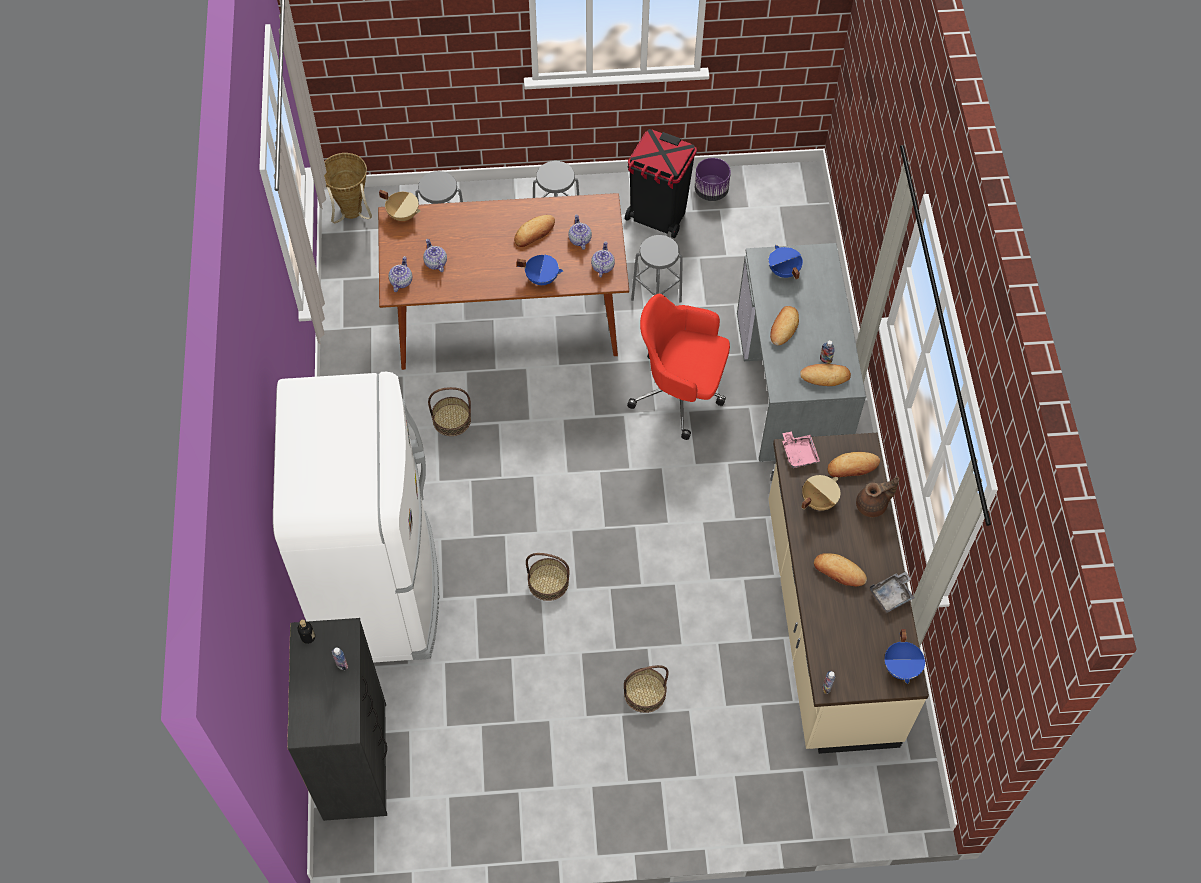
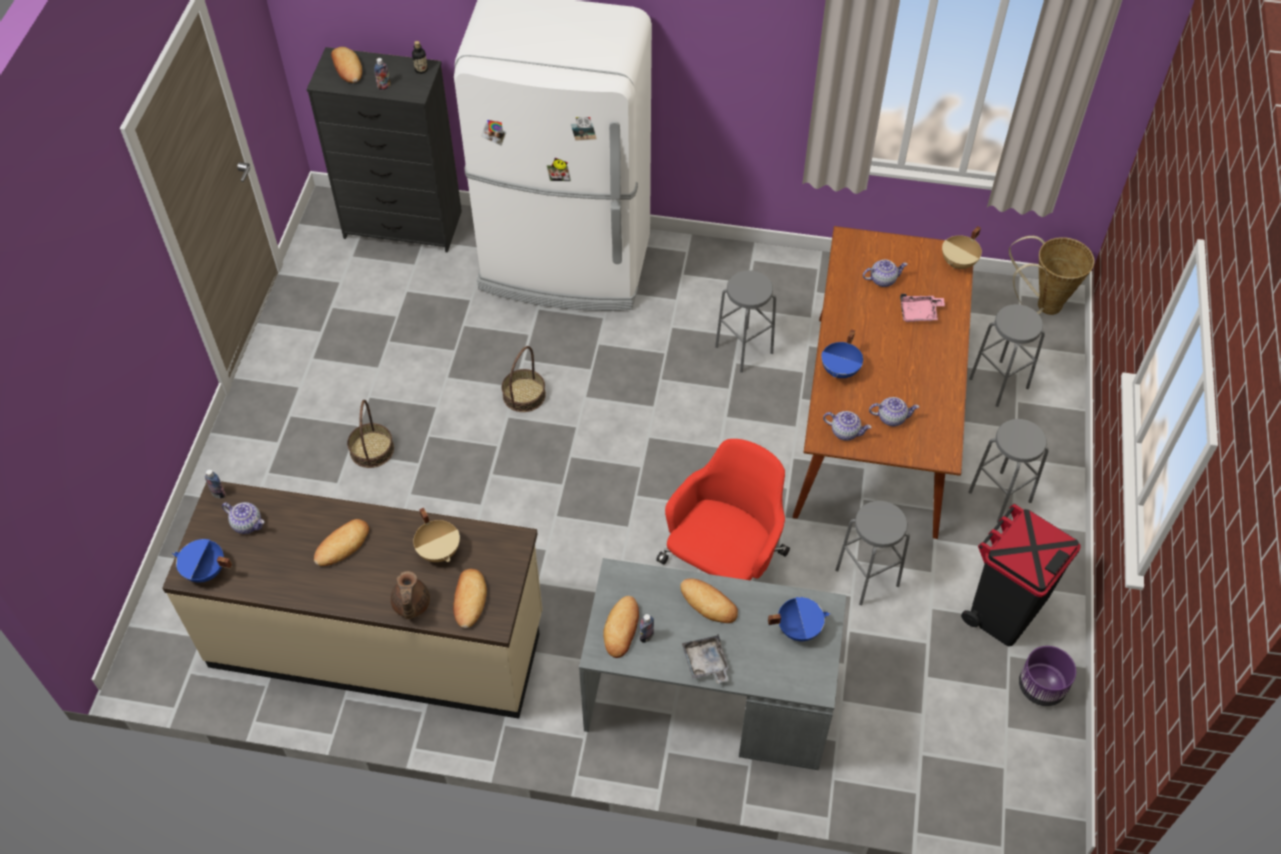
camera: 105 degrees right, 5 degrees down
teapot [389,256,412,292] -> teapot moved to [222,502,264,534]
basket [428,387,471,436] -> grey stool [715,270,776,373]
bread [514,215,555,247] -> bread moved to [331,47,362,83]
pink tray [782,431,820,468] -> pink tray moved to [900,294,945,322]
grey tray [869,572,914,613] -> grey tray moved to [682,634,729,683]

